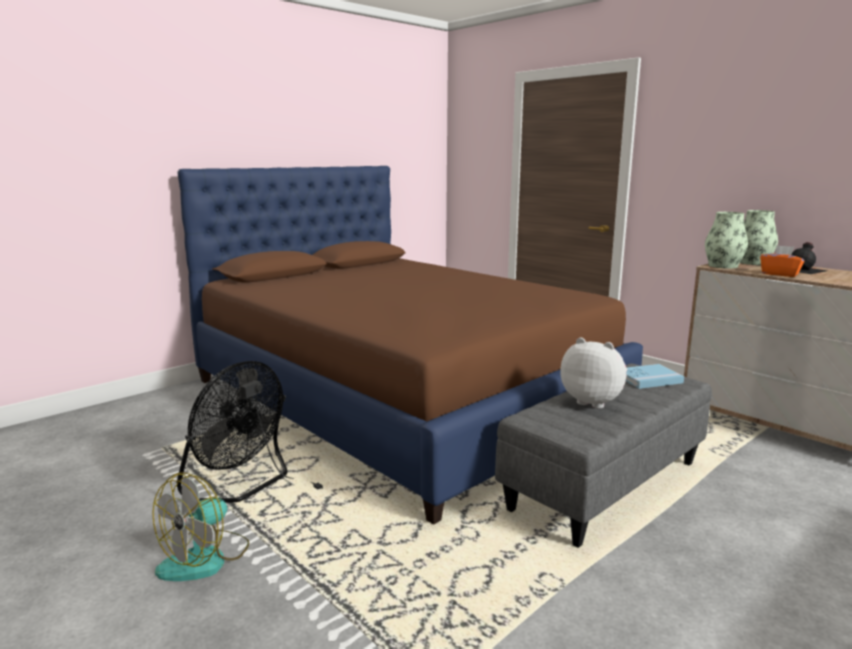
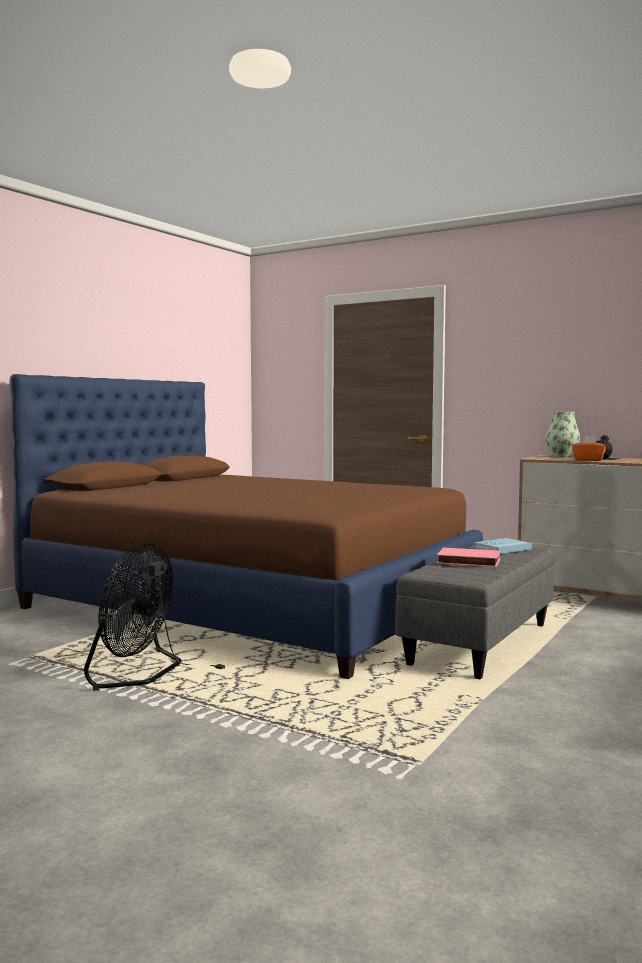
camera: 15 degrees left, 10 degrees down
fan [152,472,249,581] -> none
plush toy [561,337,628,409] -> pink book [436,548,500,567]
vase [705,212,748,269] -> none

